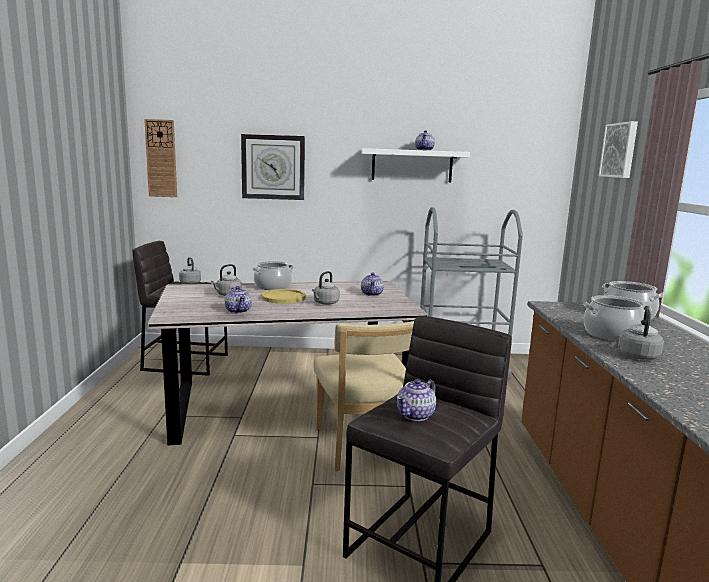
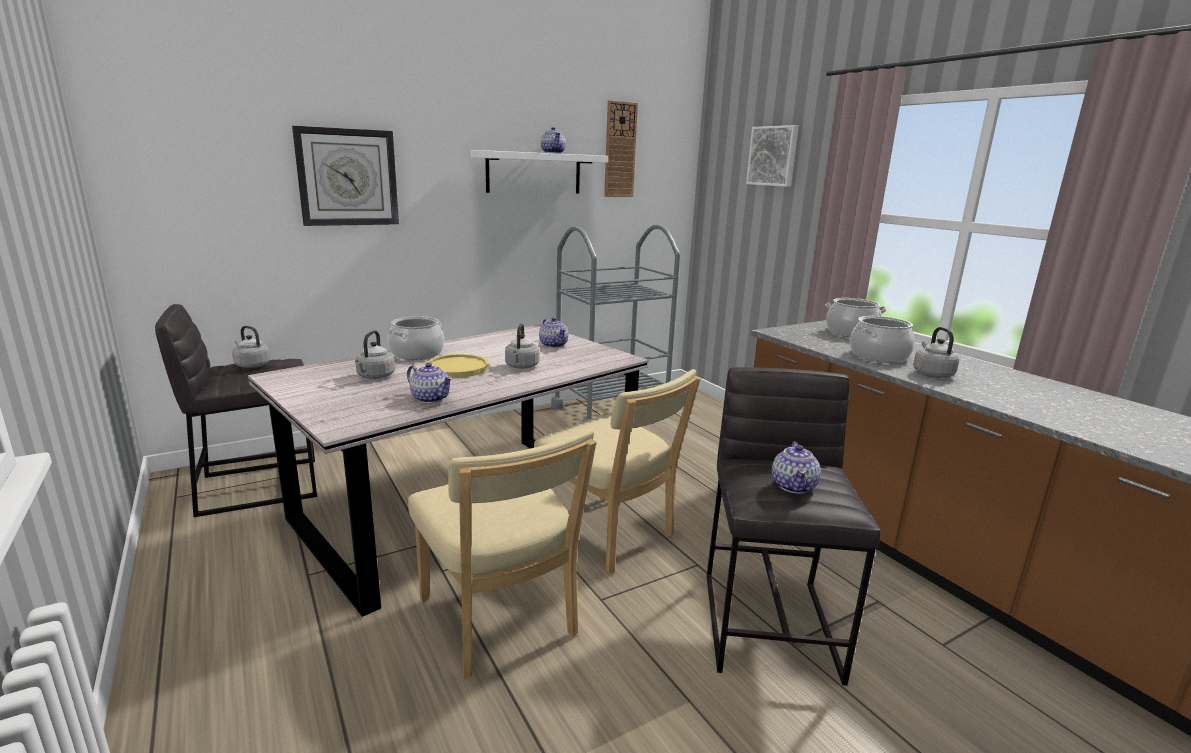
camera: 30 degrees left, 5 degrees up
wall clock [144,119,177,197] -> wall clock moved to [604,100,638,197]
none -> beige chair [408,430,597,678]

